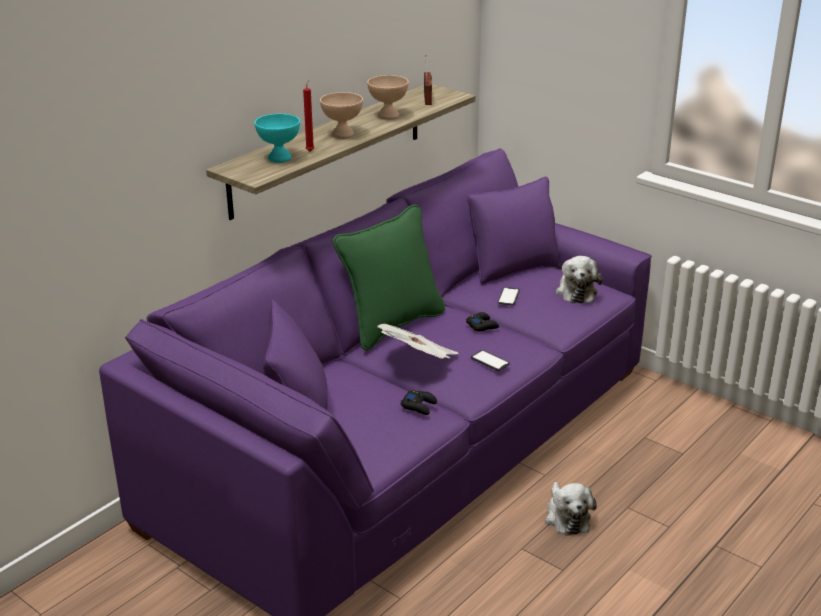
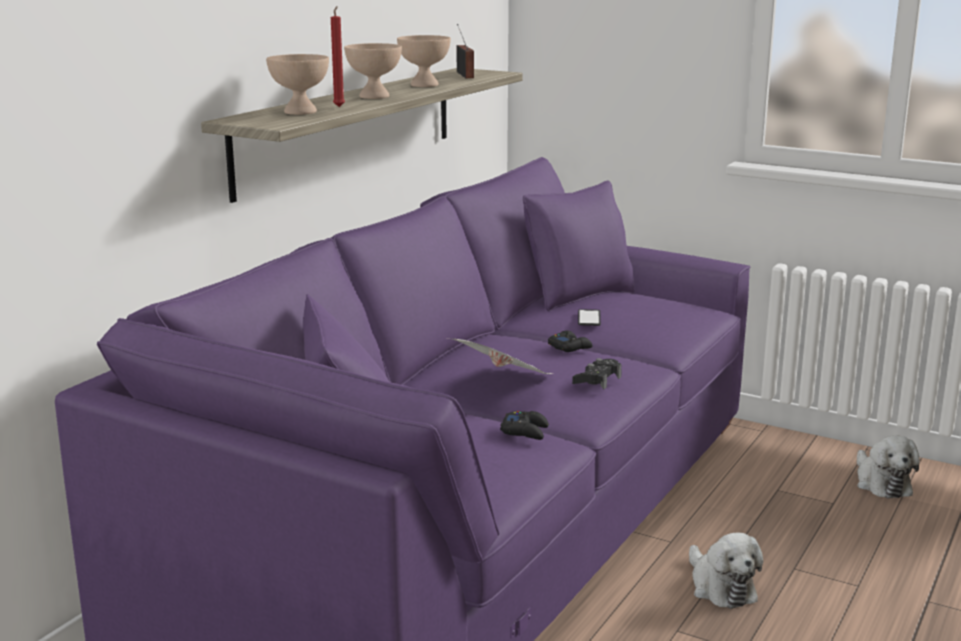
camera: 10 degrees left, 10 degrees down
turquoise bowl [255,114,300,163] -> beige bowl [266,54,329,115]
green pillow [333,205,445,350] -> none
phone [471,350,510,371] -> black game controller [572,358,622,390]
plush toy [555,256,603,303] -> plush toy moved to [857,435,919,499]

